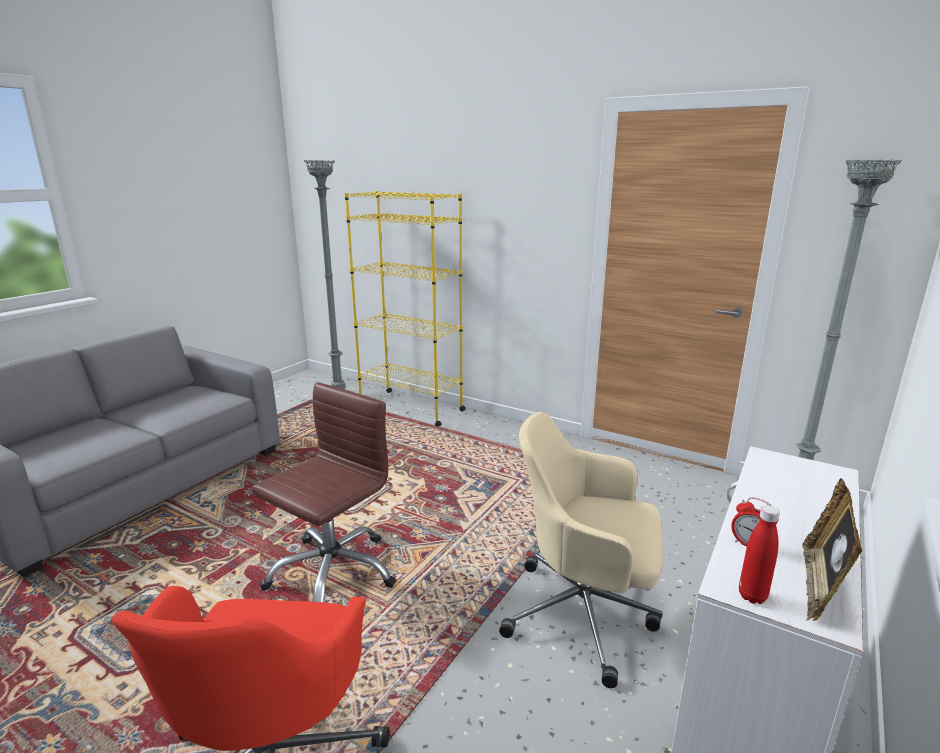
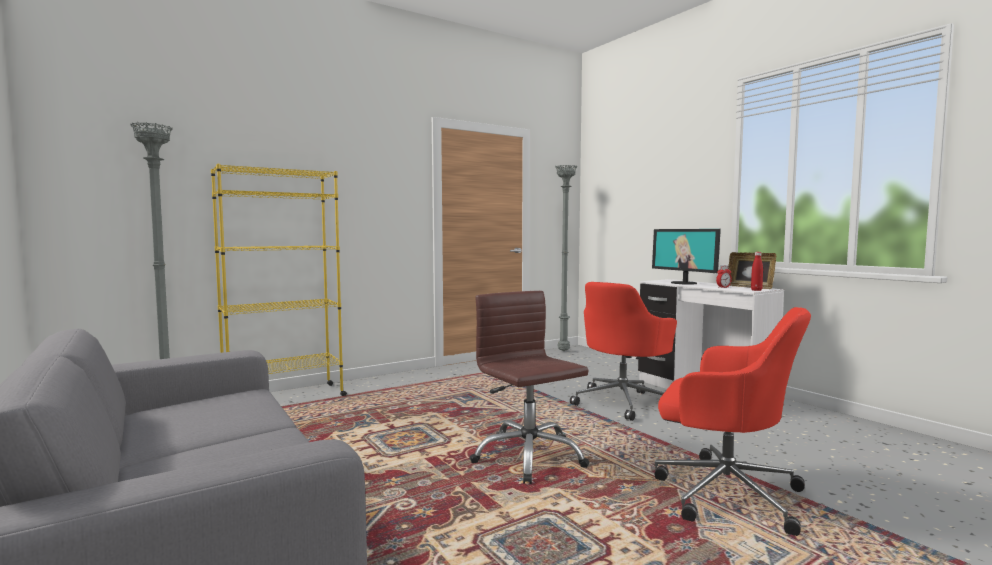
camera: 65 degrees left, 15 degrees down
beige office chair [499,412,663,688] -> red office chair [570,282,677,421]
none -> monitor [652,229,721,285]

